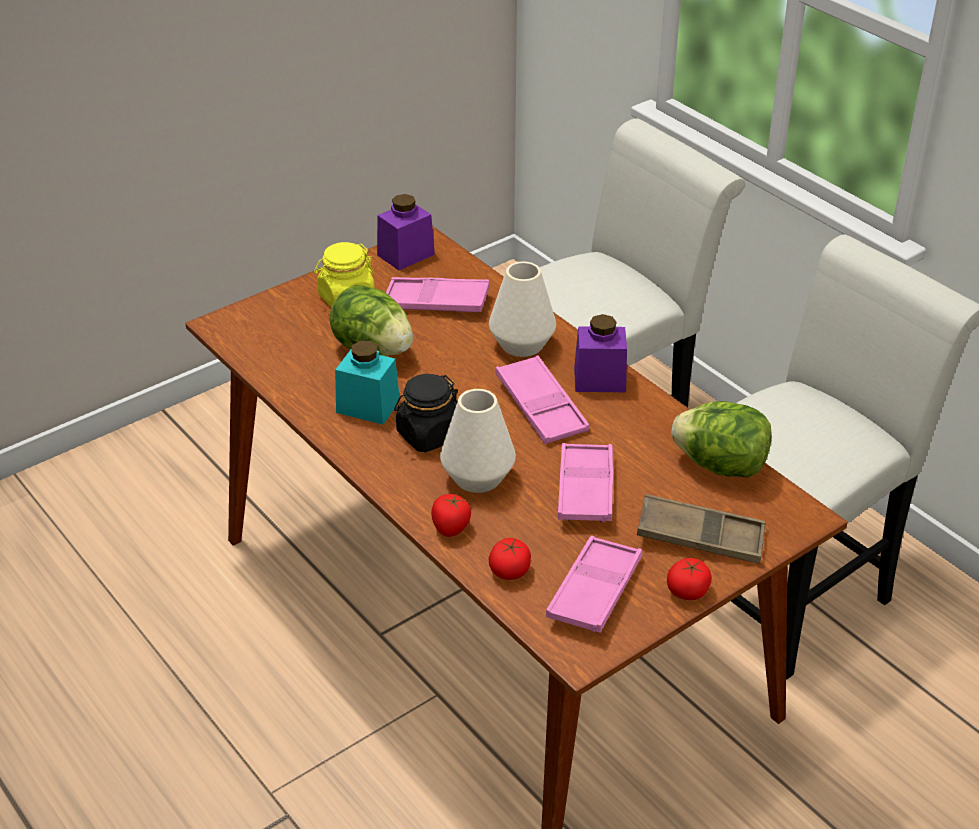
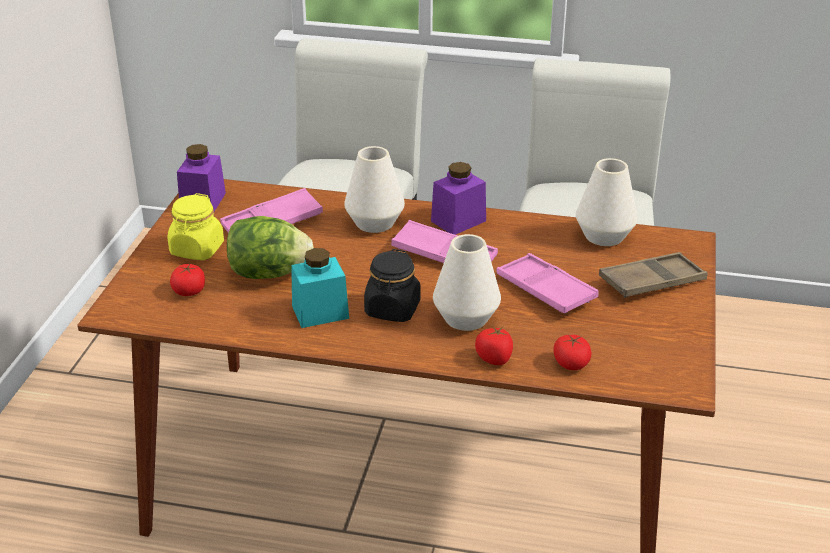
camera: 40 degrees left, 5 degrees down
pink tray [546,536,642,633] -> none
tomato [667,558,712,600] -> tomato moved to [170,264,205,296]
lettuce [671,401,772,478] -> white vase [576,158,638,246]

